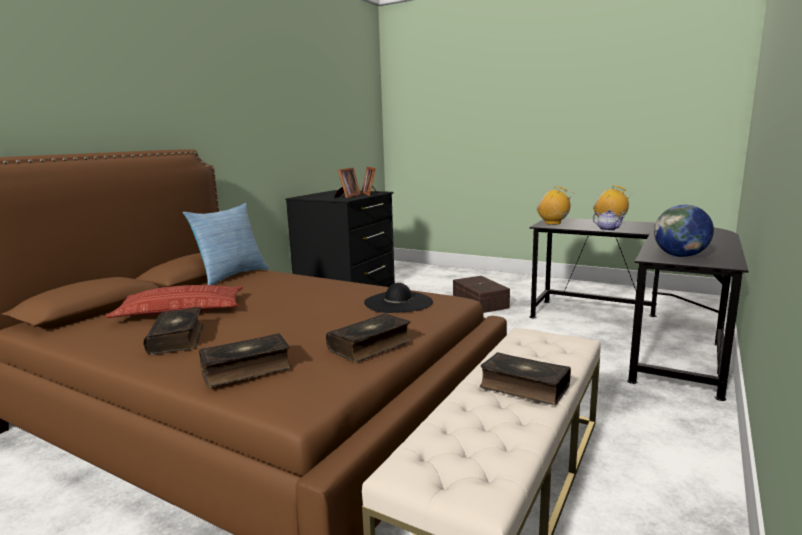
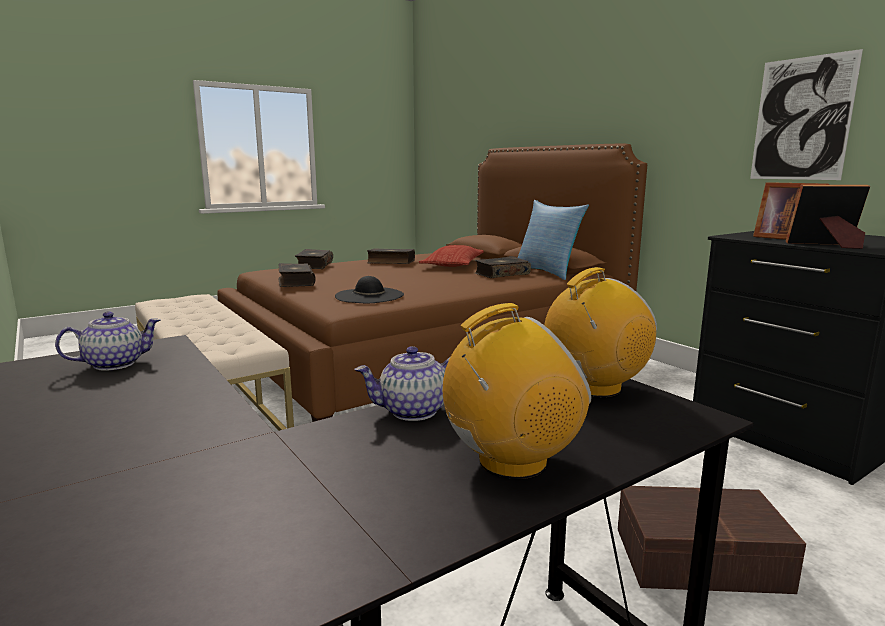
camera: 115 degrees right, 0 degrees up
book [480,352,571,405] -> book moved to [475,256,531,278]
globe [654,205,714,257] -> teapot [55,311,161,371]
none -> picture [750,49,863,180]

